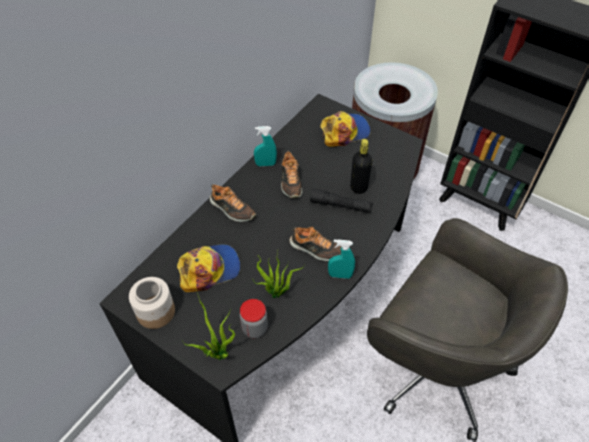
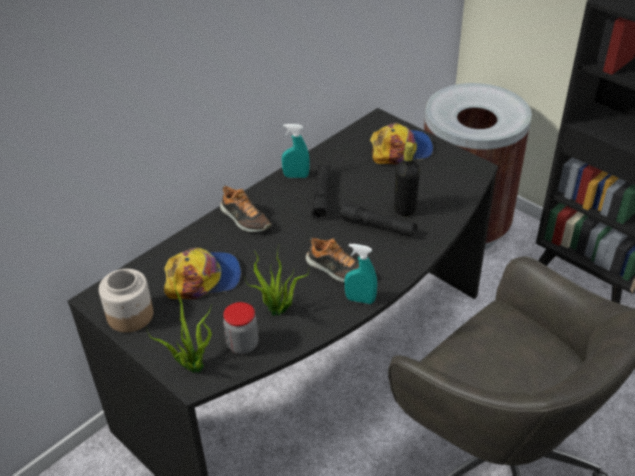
camera: 10 degrees right, 10 degrees down
shoe [281,151,302,198] -> black flashlight [311,165,330,220]

